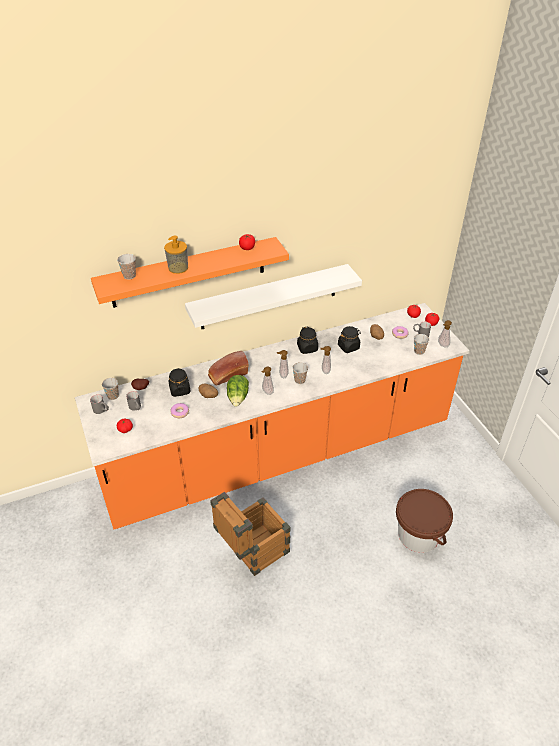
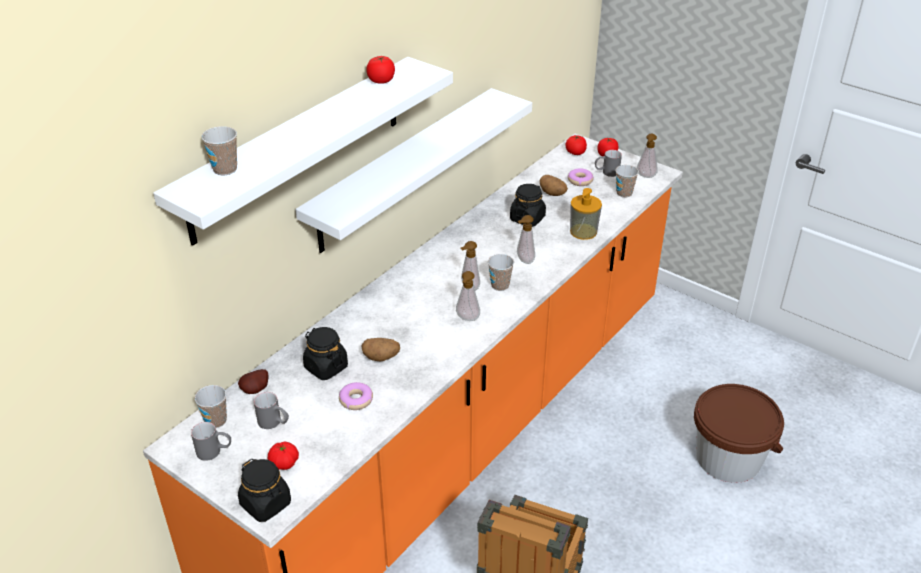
camera: 30 degrees left, 5 degrees down
orange shelf [91,237,289,308] -> white shelf [153,57,453,246]
soap dispenser [164,235,188,274] -> soap dispenser moved to [570,188,602,240]
bread [208,351,248,385] -> none
lettuce [227,375,249,407] -> none
black jar [297,326,318,354] -> black jar moved to [238,459,291,522]

